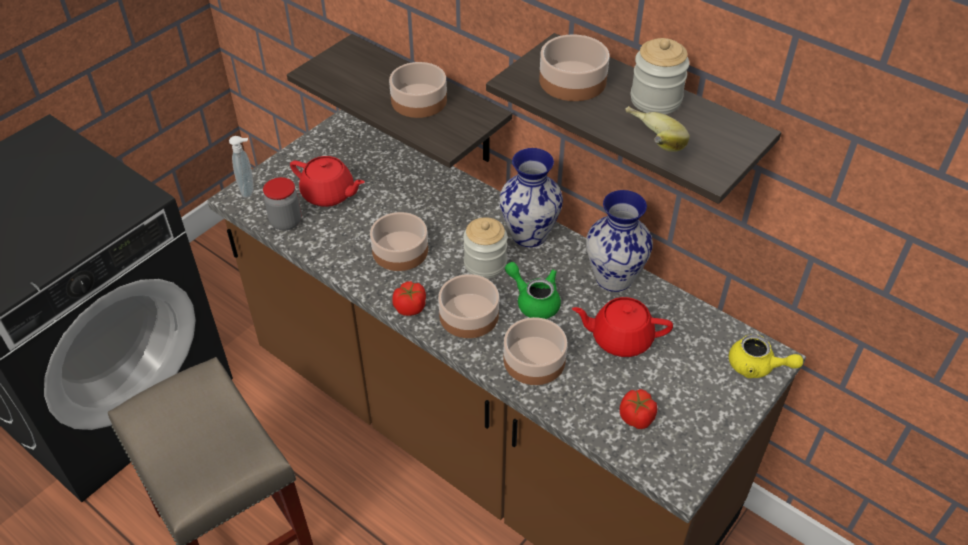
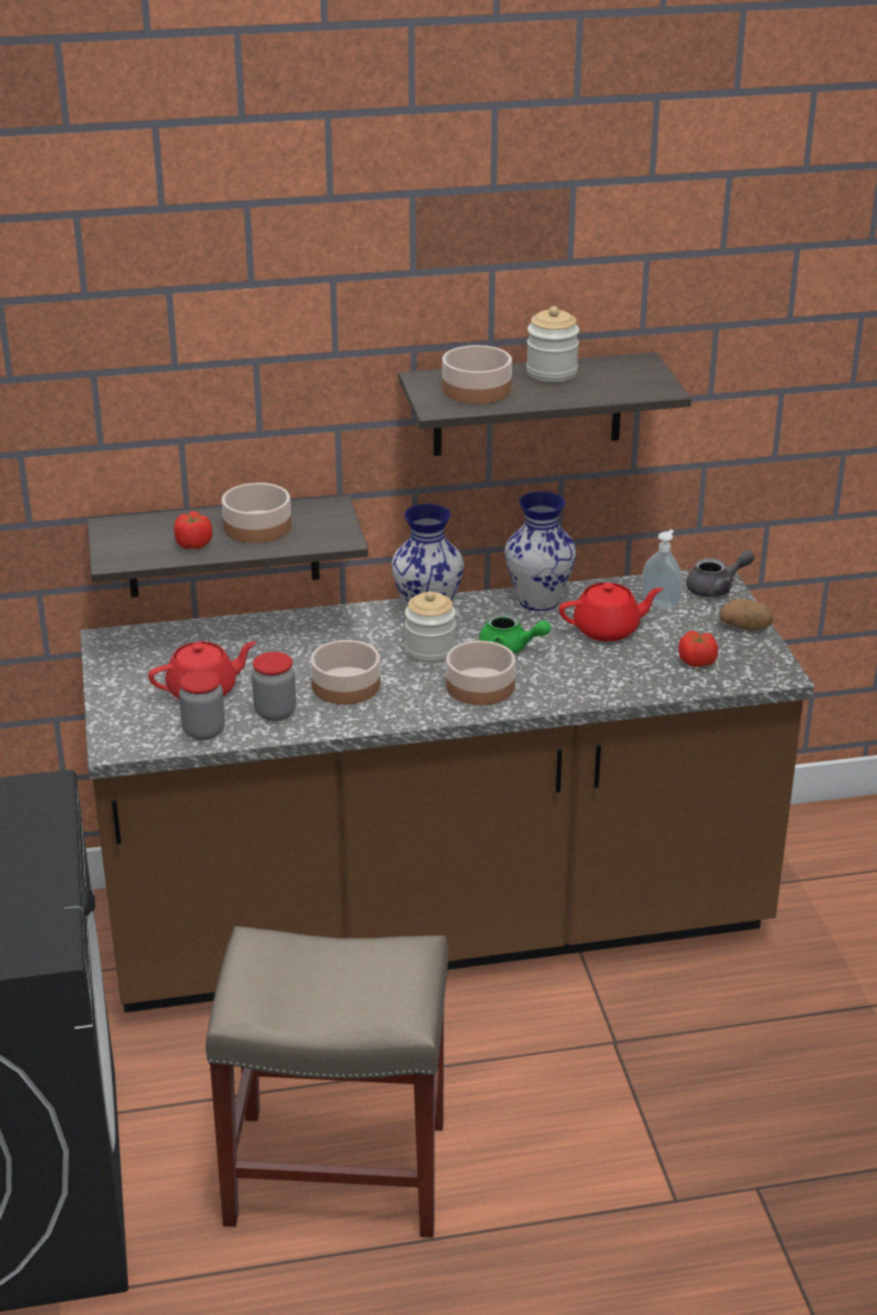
camera: 50 degrees left, 15 degrees down
soap dispenser [229,136,254,198] -> soap dispenser moved to [641,530,683,609]
tomato [392,281,426,316] -> tomato moved to [174,511,212,549]
bowl [503,317,567,385] -> none
green teapot [505,262,561,319] -> green teapot turned 150 degrees counterclockwise [479,613,551,654]
red teapot [572,297,673,357] -> red teapot turned 150 degrees counterclockwise [559,582,663,642]
banana [625,106,690,152] -> none
yellow teapot [729,334,803,378] -> grey teapot [686,550,754,597]
none -> jar [252,652,296,721]
none -> potato [719,599,773,631]

